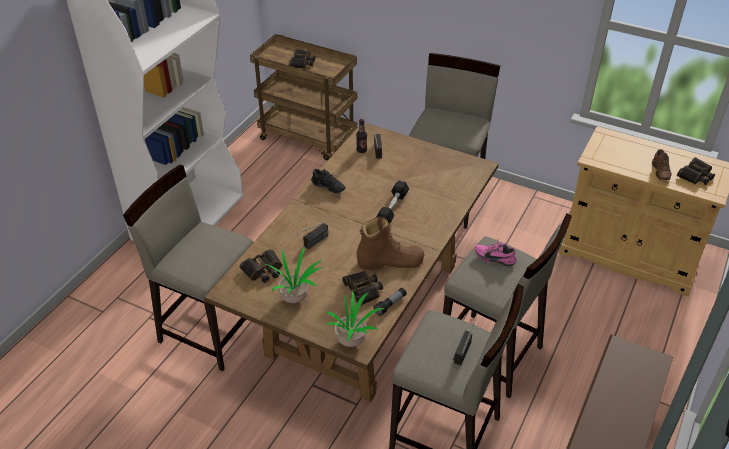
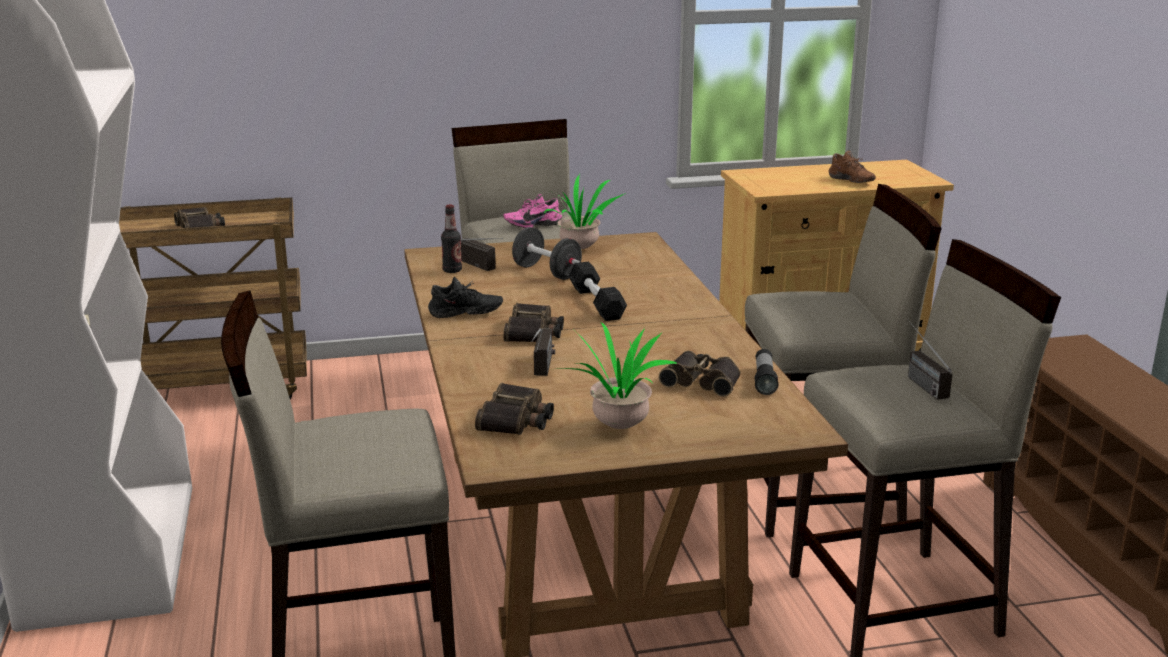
camera: 40 degrees left, 20 degrees down
potted plant [326,290,384,347] -> potted plant moved to [544,174,626,249]
brown boot [357,217,424,270] -> none
pink shoe [475,239,517,266] -> pink shoe moved to [503,194,562,228]
binoculars [677,157,715,185] -> binoculars moved to [503,303,564,342]
none -> black dumbbell [512,227,582,280]

